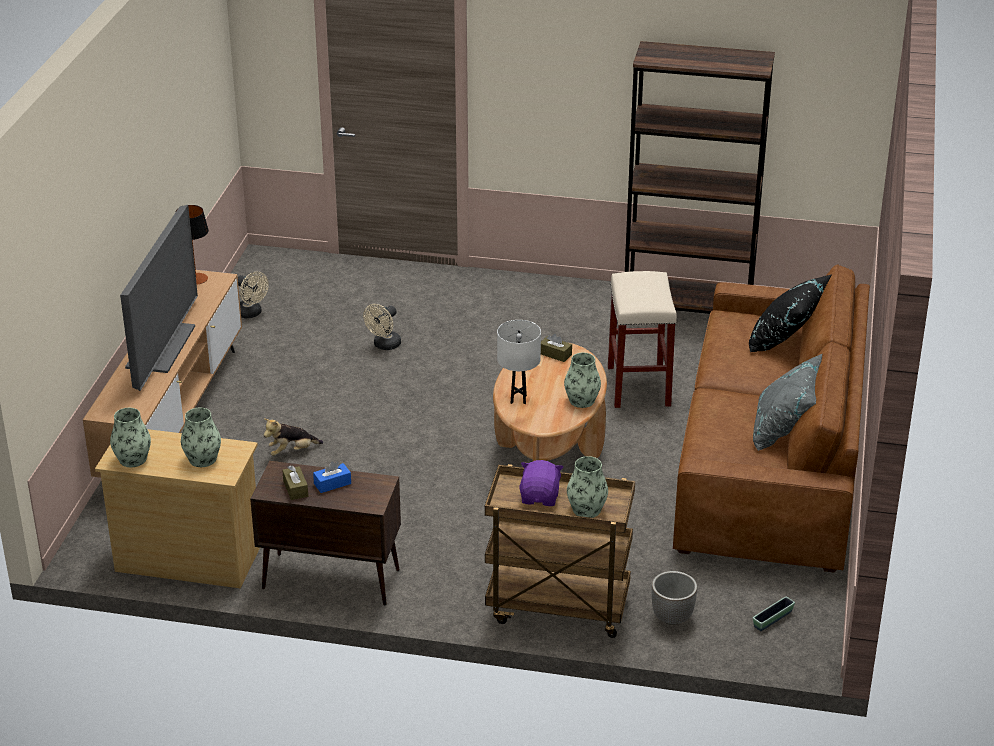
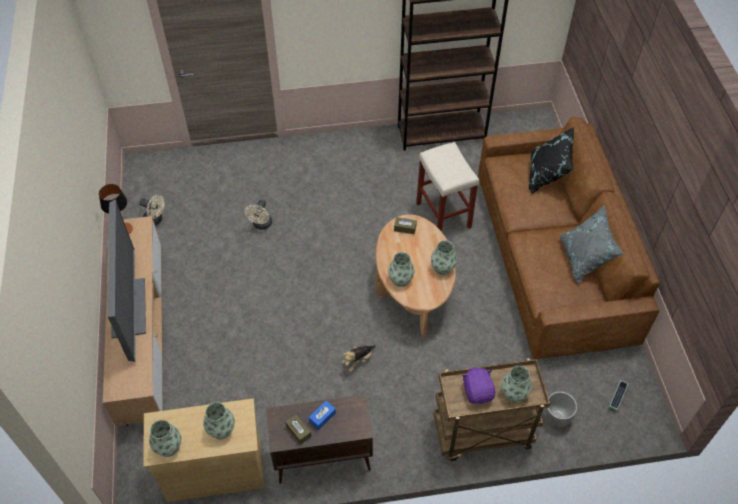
camera: 20 degrees left, 20 degrees up
plush toy [264,418,323,456] -> plush toy moved to [342,344,375,372]
white table lamp [497,320,541,404] -> vase [388,252,415,287]

